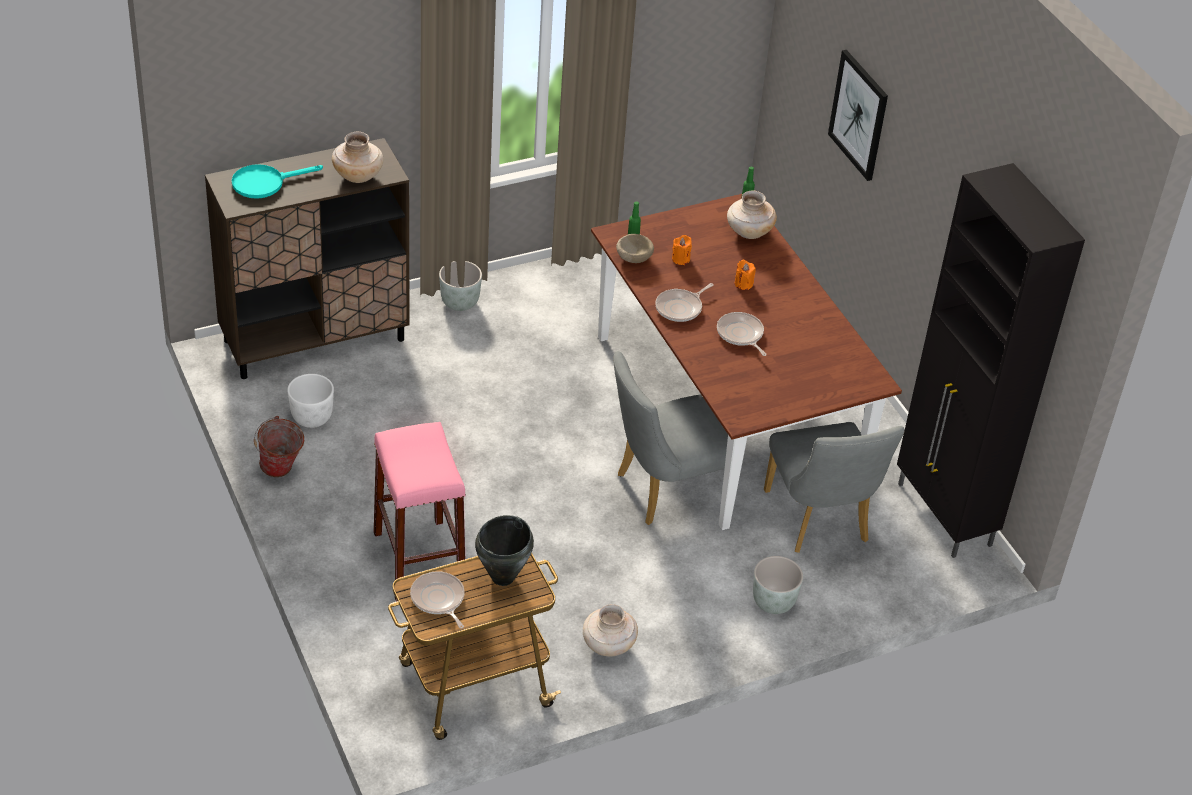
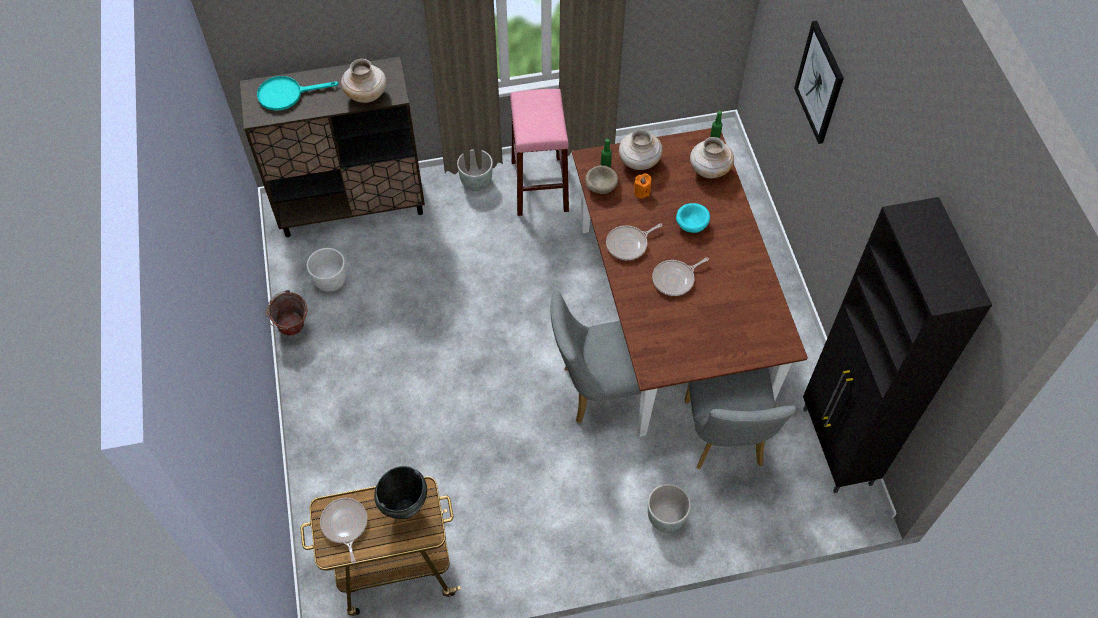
camera: 15 degrees right, 15 degrees up
pink stool [374,422,466,601] -> pink stool moved to [510,89,569,216]
beige vase [583,604,638,657] -> beige vase moved to [619,129,663,170]
frying pan [717,312,767,356] -> frying pan turned 105 degrees counterclockwise [652,257,709,296]
orange candle [735,260,756,290] -> turquoise bowl [676,203,710,233]

